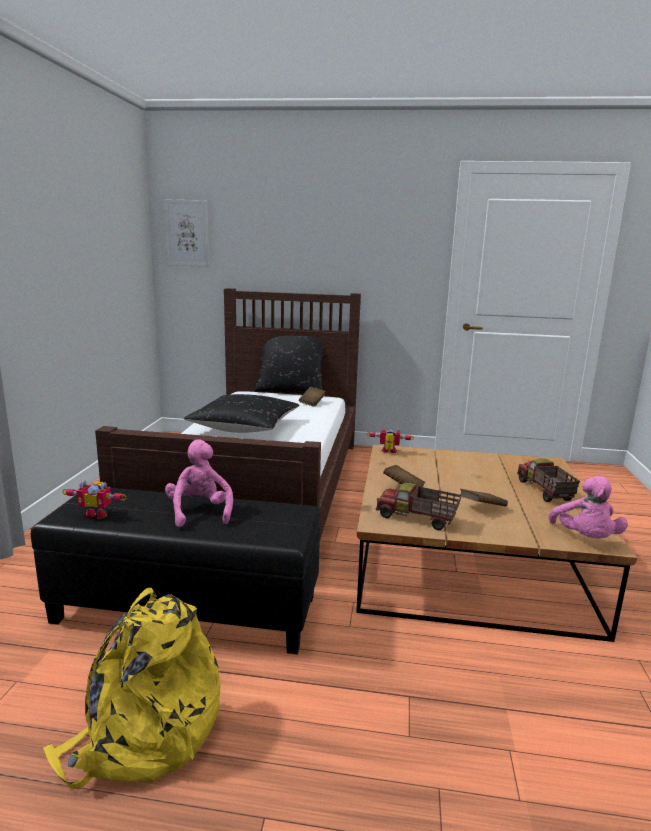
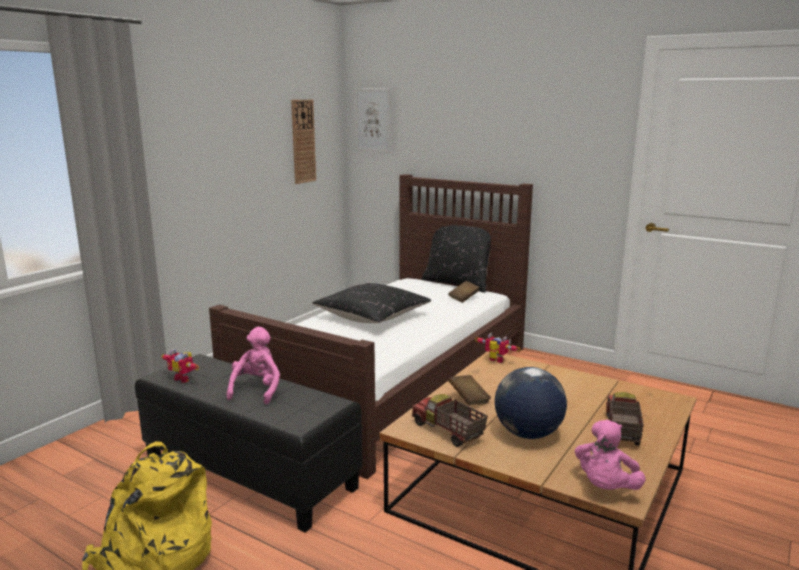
camera: 25 degrees right, 0 degrees up
brown book [460,489,508,506] -> globe [495,367,567,439]
none -> wall clock [291,100,316,184]

